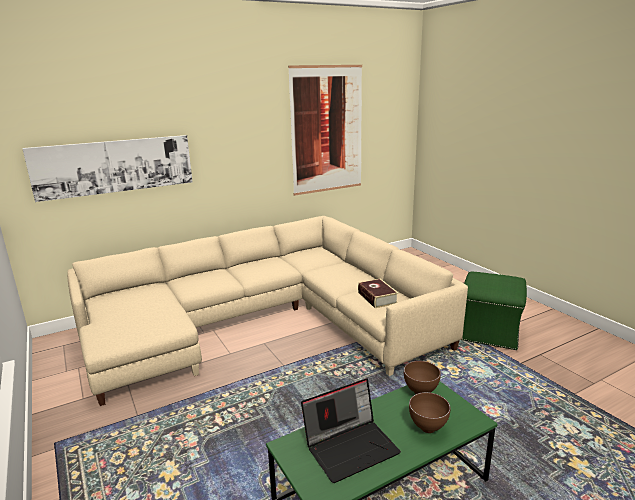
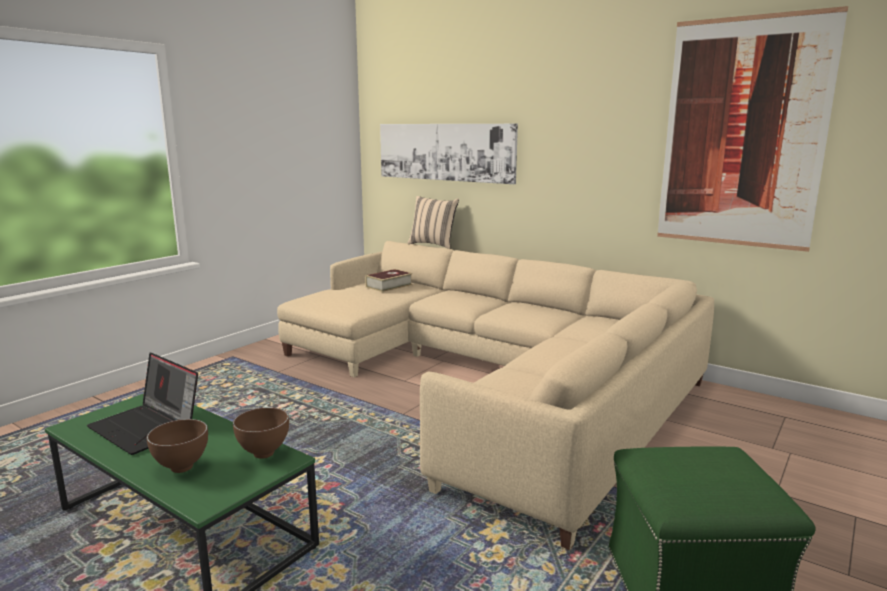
camera: 65 degrees right, 5 degrees down
book [358,279,399,308] -> book moved to [365,269,413,292]
none -> beige pillow [408,196,459,249]

